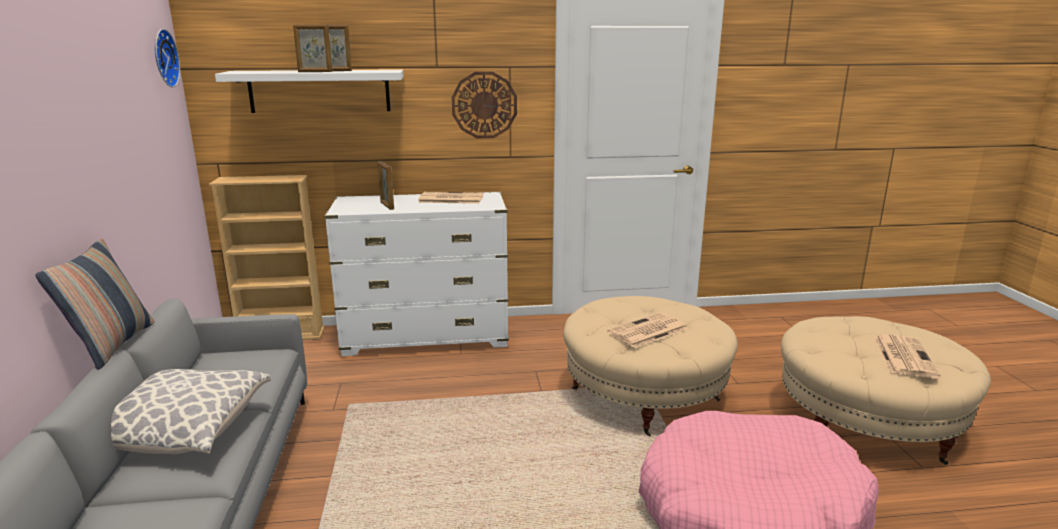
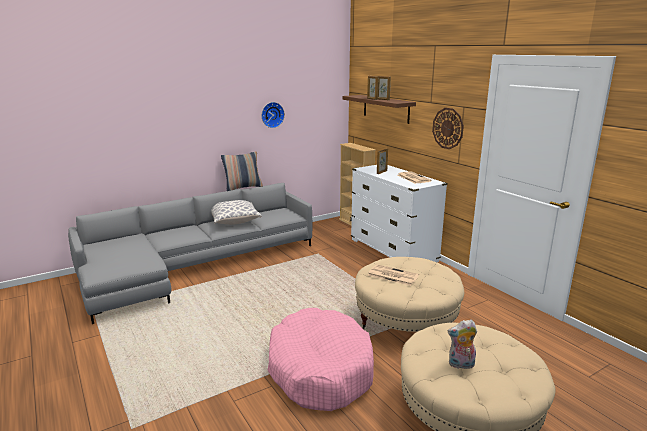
camera: 65 degrees right, 0 degrees up
wall clock [155,29,180,87] -> wall clock moved to [261,102,285,128]
white shelf [215,70,404,113] -> brown shelf [342,95,416,124]
newspaper [874,334,940,378] -> plush toy [448,320,477,369]

